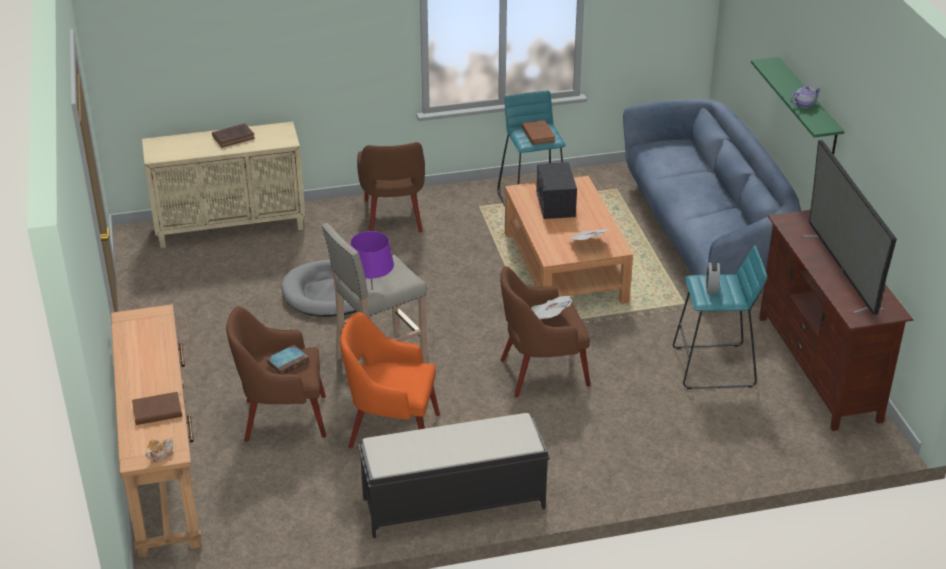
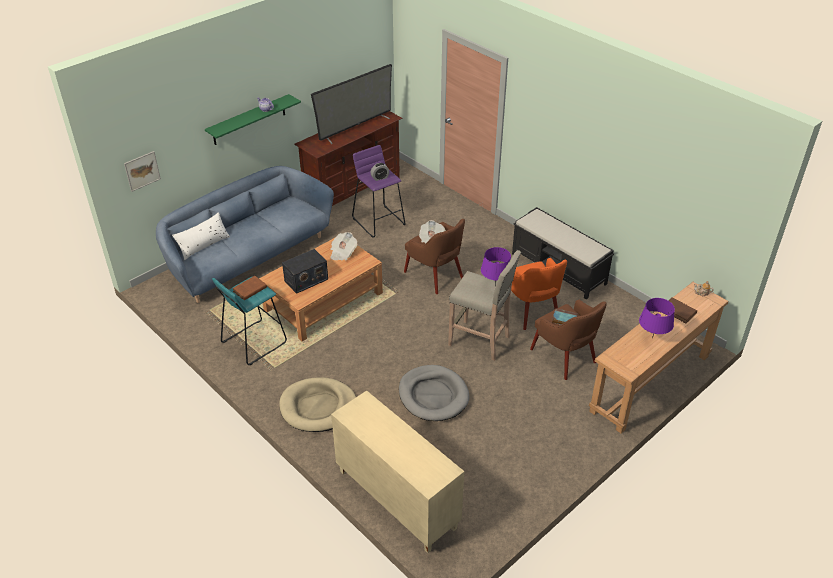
camera: 120 degrees left, 5 degrees up
brown book [212,123,255,148] -> none
brown armchair [357,142,425,233] -> beige dog bed [279,377,356,432]
turquoise stool [673,245,767,389] -> purple stool [352,145,406,238]
none -> picture [124,151,161,192]
none -> white pillow [172,212,230,260]
none -> purple table lamp [639,298,675,339]

